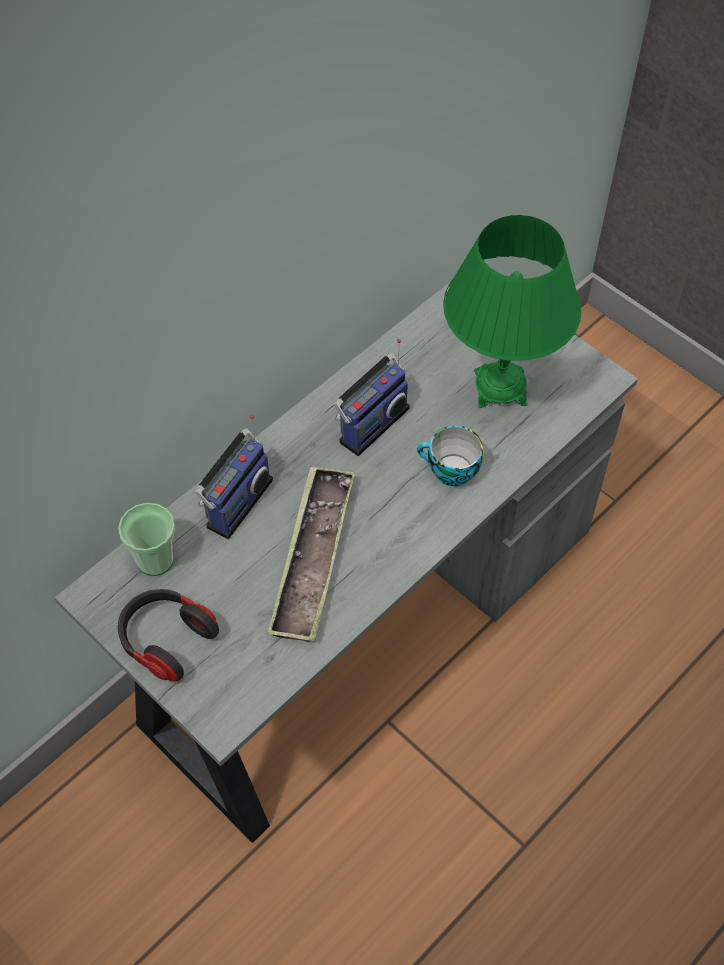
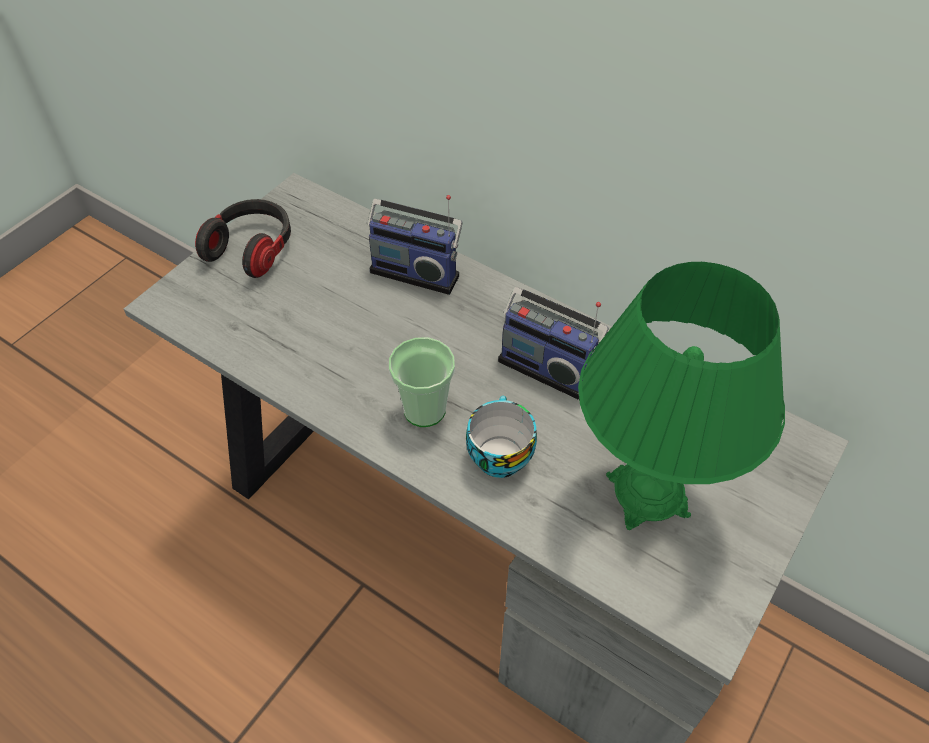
camera: 80 degrees right, 5 degrees down
cup [118,503,175,576] -> cup moved to [389,337,455,427]
tray [267,466,355,642] -> none

